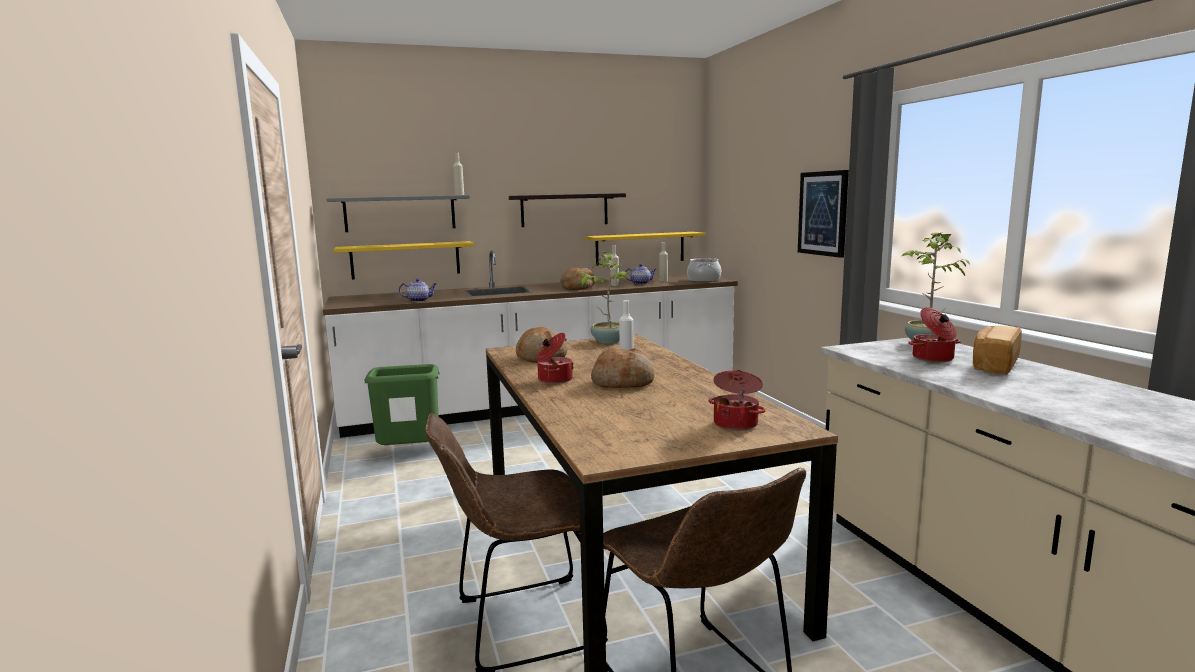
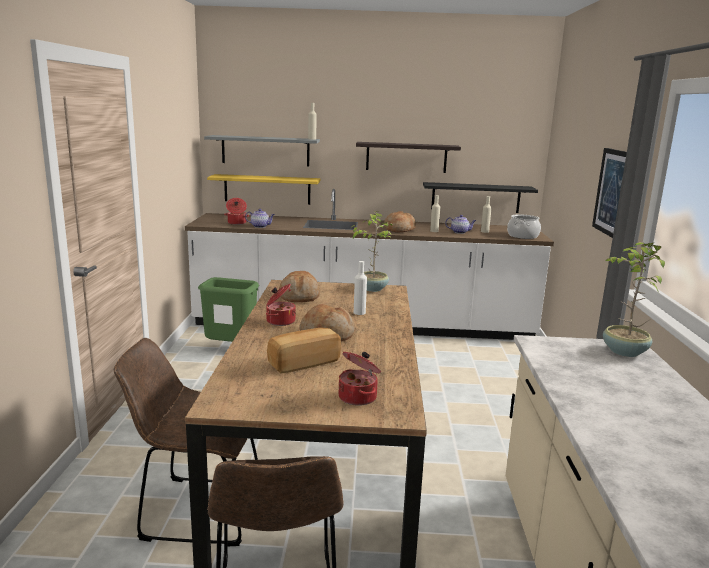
camera: 20 degrees right, 5 degrees up
yellow shelf [585,232,706,266] -> black shelf [423,182,538,213]
cooking pot [908,307,961,362] -> cooking pot moved to [224,198,250,225]
bread [973,326,1022,375] -> bread moved to [267,328,341,373]

